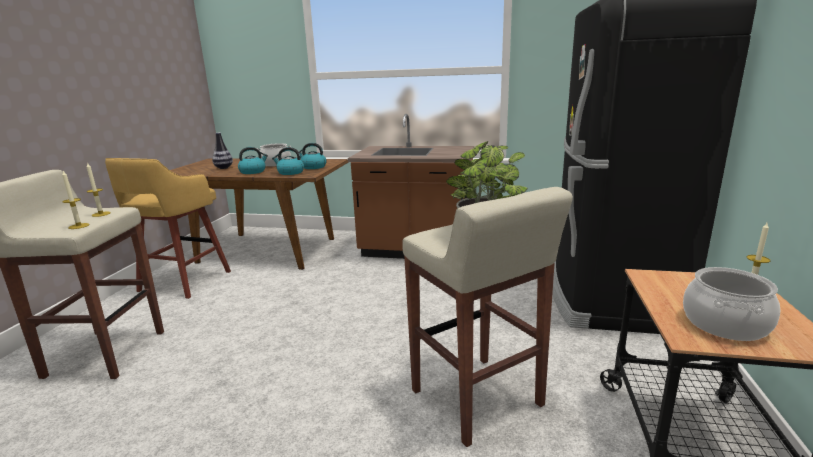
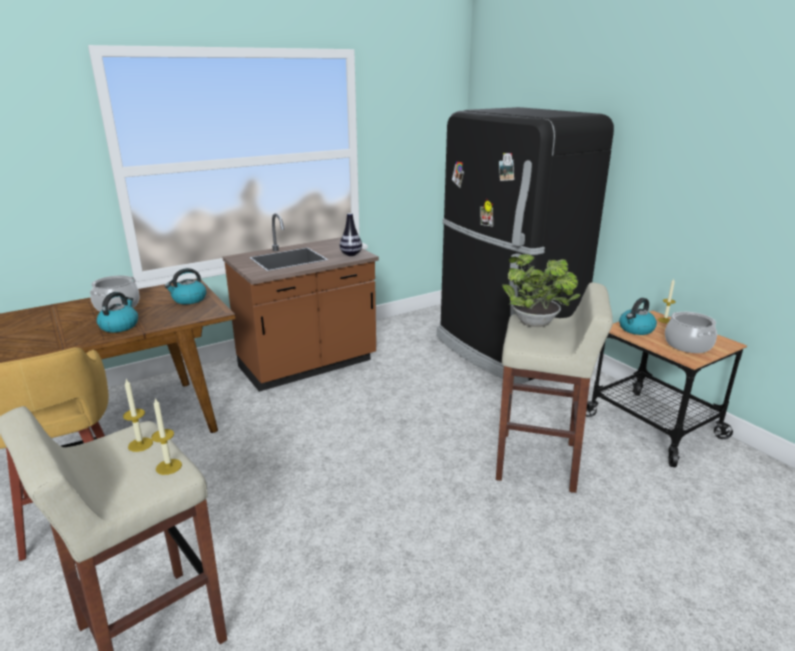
camera: 45 degrees left, 5 degrees up
vase [212,132,233,169] -> vase moved to [340,213,362,256]
kettle [272,147,304,175] -> kettle moved to [619,298,657,335]

